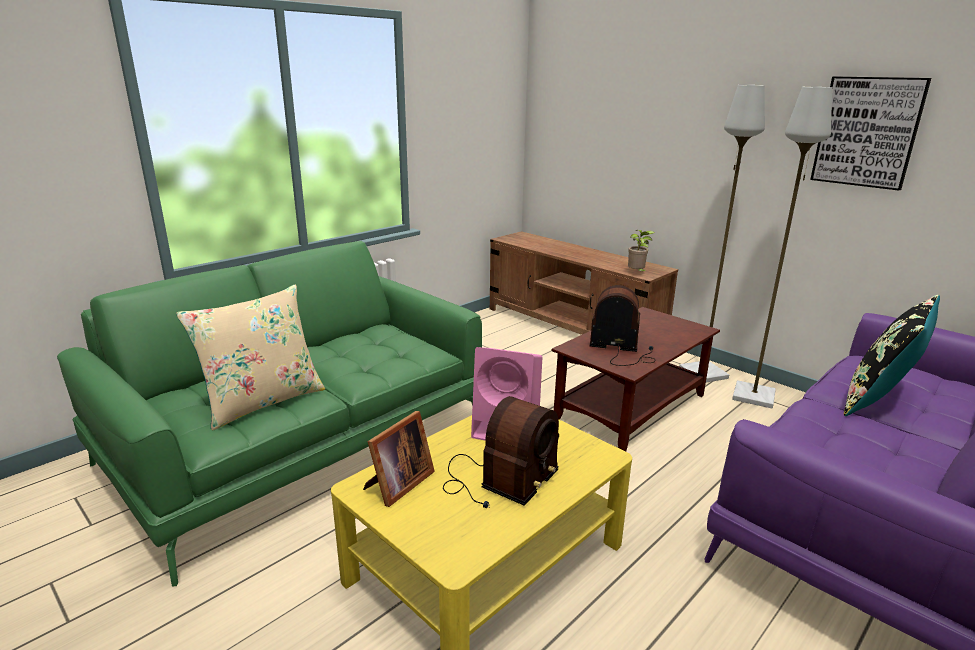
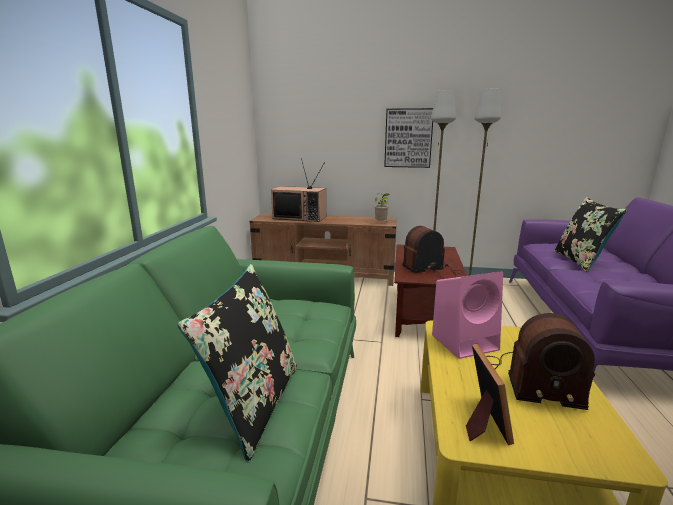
camera: 35 degrees left, 5 degrees down
beige pillow [176,285,325,431] -> black pillow [177,264,297,462]
radio [443,396,559,508] -> radio turned 105 degrees clockwise [486,313,595,410]
picture [810,76,931,191] -> picture moved to [384,108,433,168]
none -> television [271,158,326,222]

